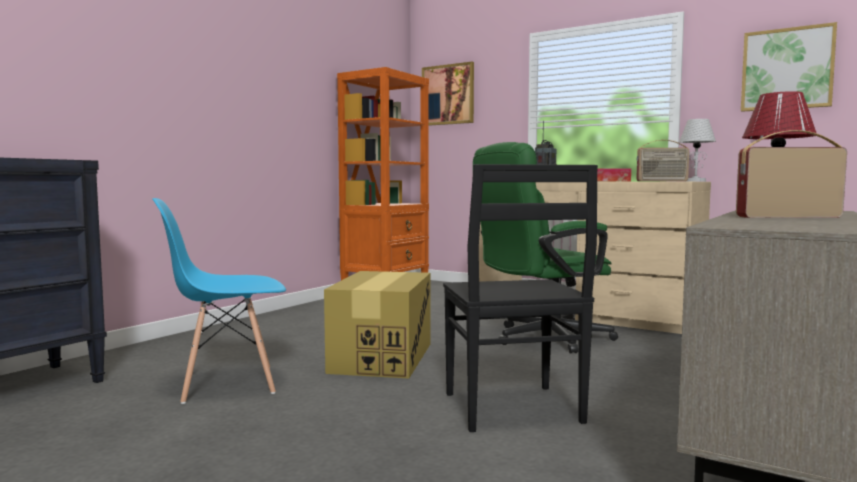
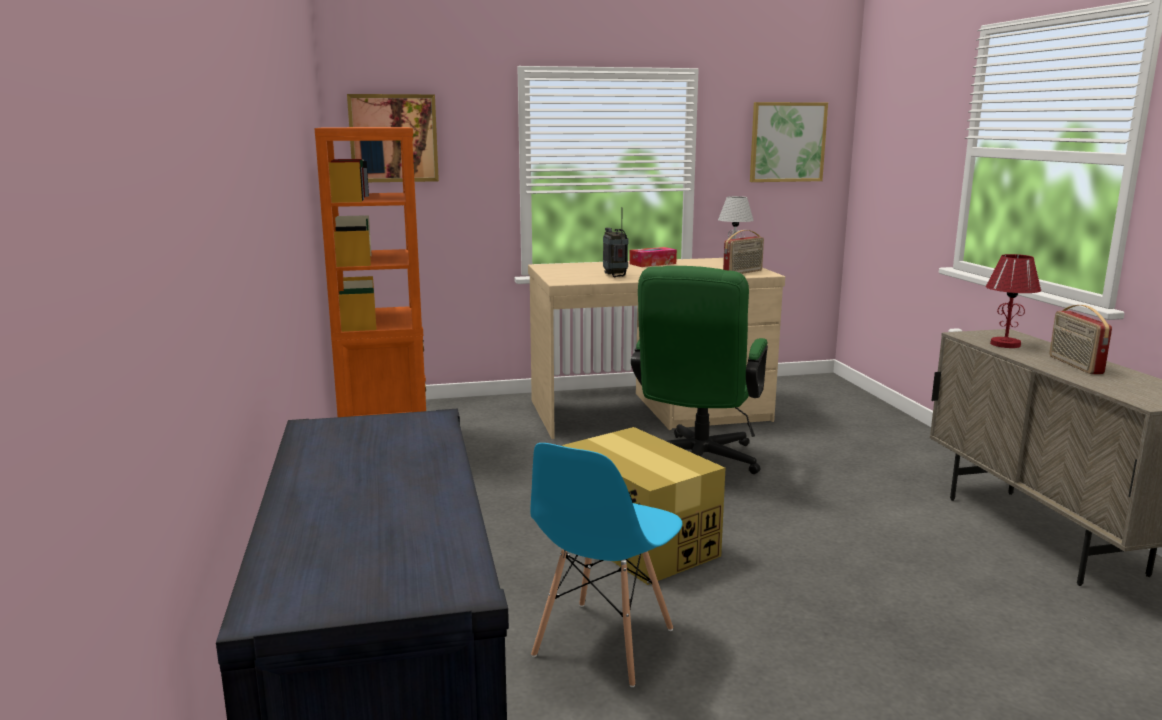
camera: 45 degrees left, 10 degrees up
black chair [443,164,598,432] -> none
radio [736,130,847,218] -> radio turned 45 degrees counterclockwise [1049,305,1112,374]

